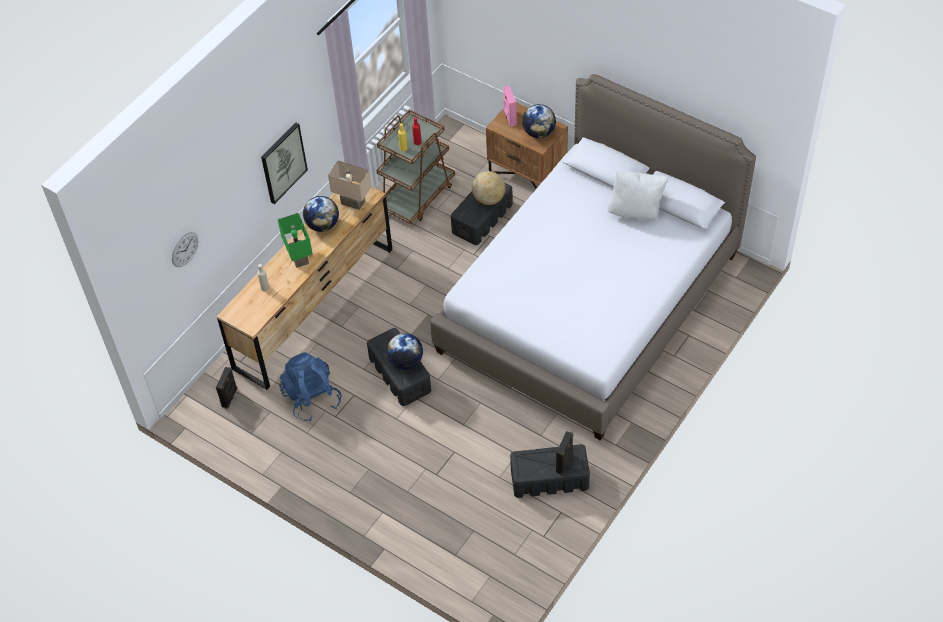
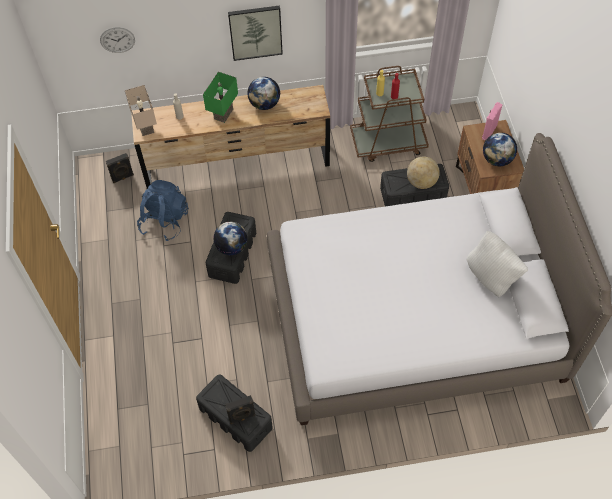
camera: 45 degrees right, 5 degrees up
beige table lamp [328,160,371,210] -> beige table lamp moved to [125,85,157,136]

